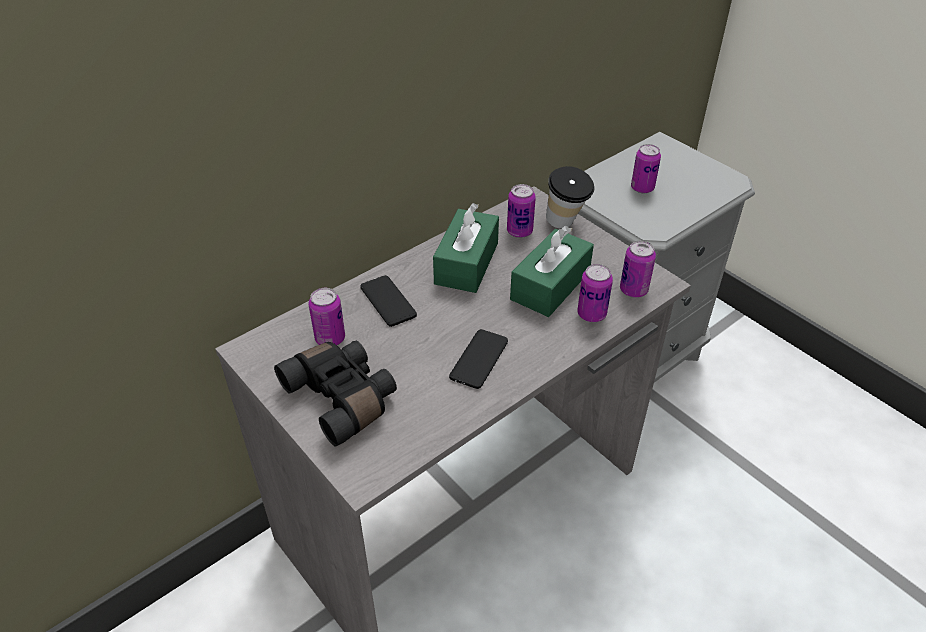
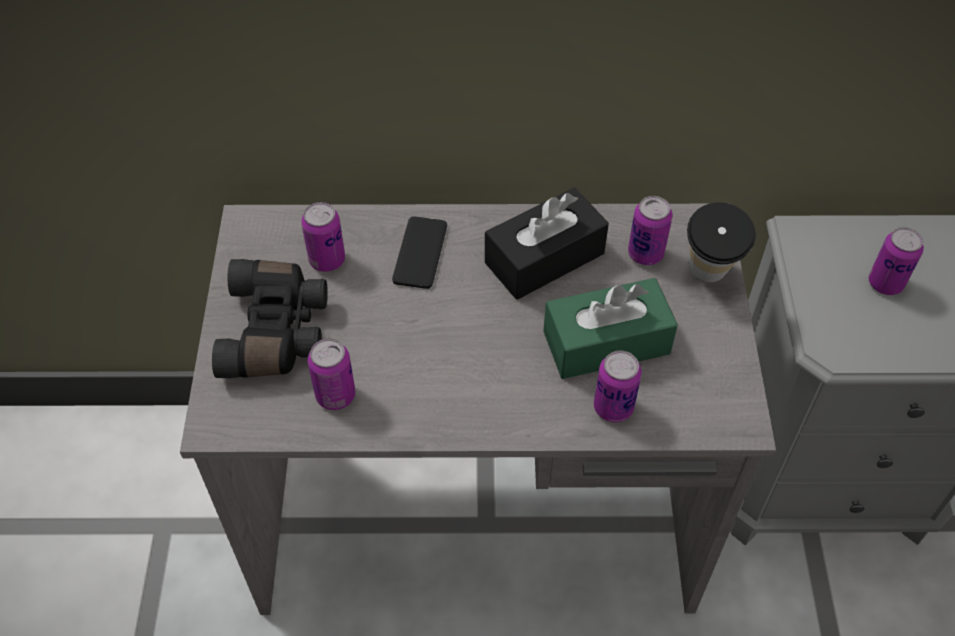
camera: 40 degrees right, 10 degrees up
green tissue box [433,203,499,293] -> black tissue box [485,188,609,300]
phone [449,329,508,389] -> none
can [620,241,656,298] -> can moved to [308,338,355,410]

